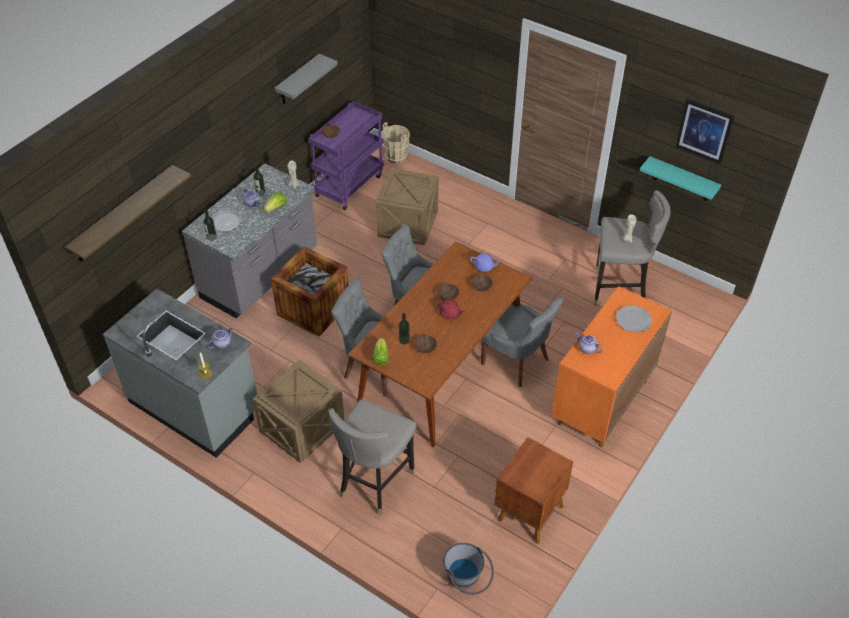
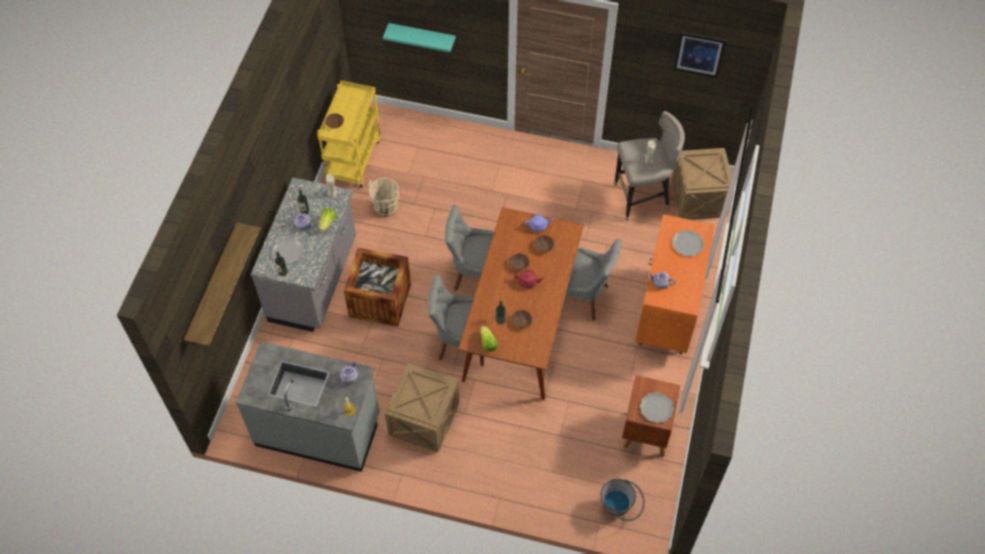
camera: 20 degrees left, 10 degrees up
grey shelf [275,54,338,104] -> none
purple cart [308,101,384,210] -> yellow cart [317,81,381,188]
grey stool [328,399,417,515] -> none
crate [376,168,439,245] -> crate moved to [671,148,735,220]
beige bucket [381,122,410,164] -> beige bucket moved to [368,177,399,217]
turquoise shelf [640,156,721,201] -> turquoise shelf moved to [383,23,456,52]
none -> plate [640,392,674,423]

